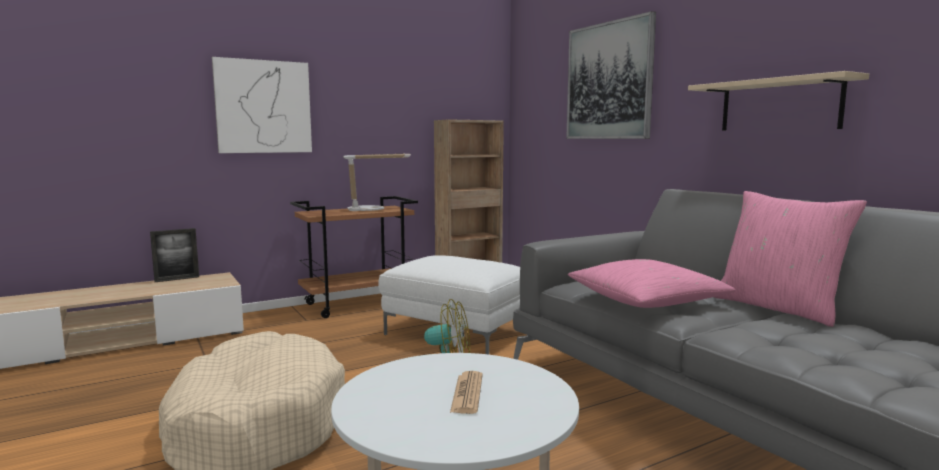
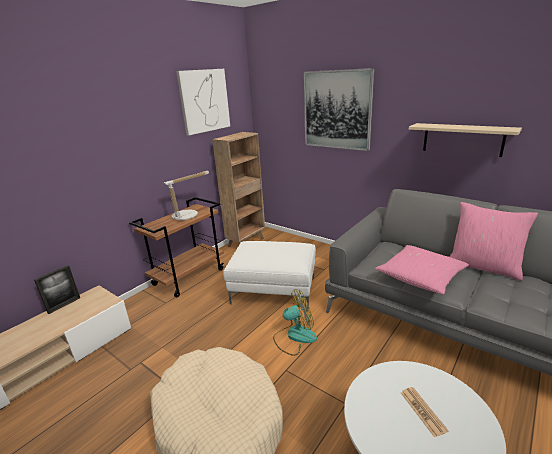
camera: 20 degrees left, 15 degrees up
picture [212,57,312,153] -> picture moved to [176,69,230,136]

